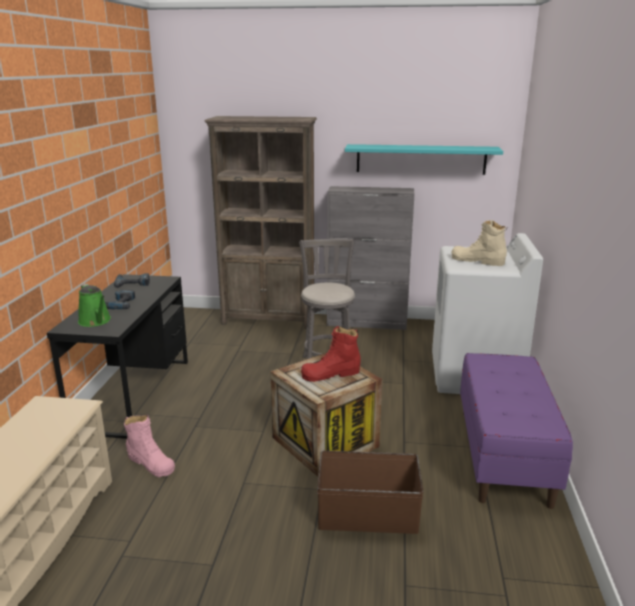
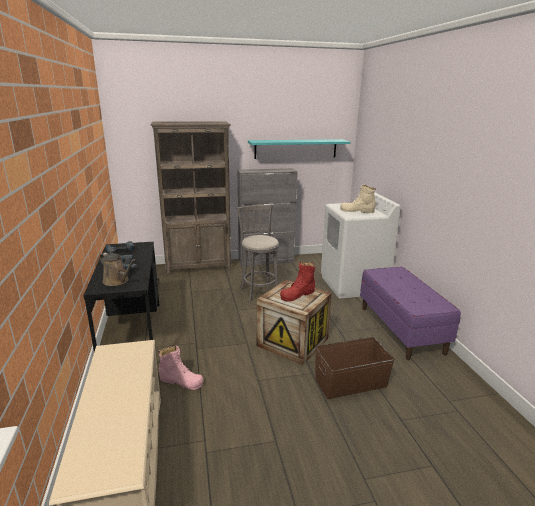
camera: 20 degrees left, 0 degrees up
green watering can [78,284,111,327] -> brown watering can [100,253,136,286]

